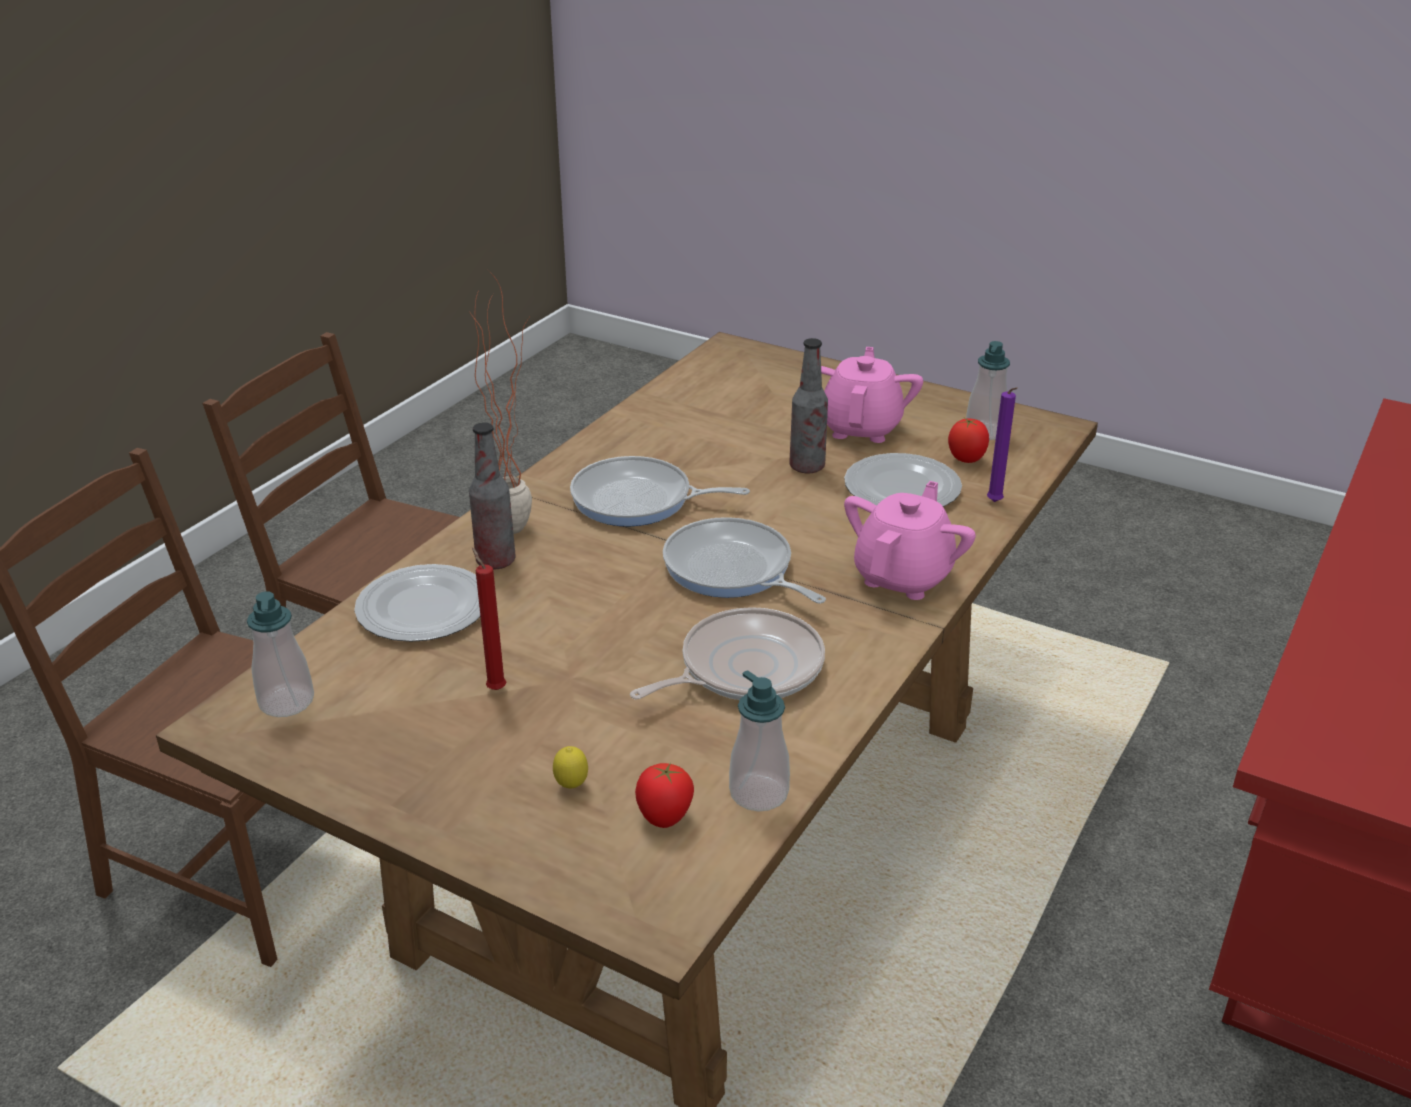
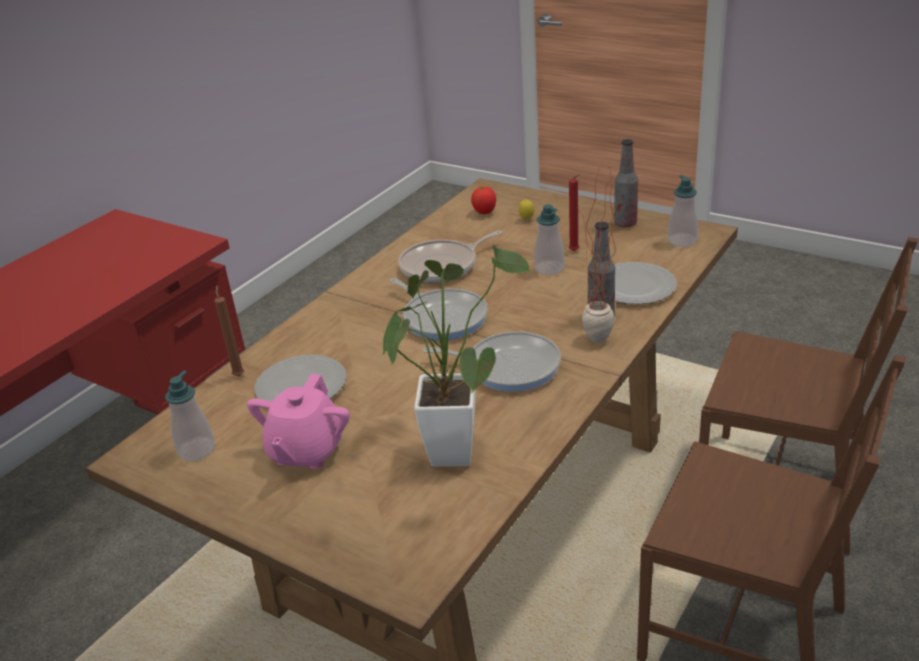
camera: 175 degrees left, 0 degrees up
soap dispenser [729,670,790,812] -> soap dispenser moved to [534,204,564,275]
bottle [789,338,828,473] -> bottle moved to [614,139,638,227]
pink teapot [844,481,976,600] -> none
tomato [948,418,989,463] -> none
purple candle [987,387,1018,502] -> brown candle [214,285,244,376]
none -> potted plant [381,246,531,467]

